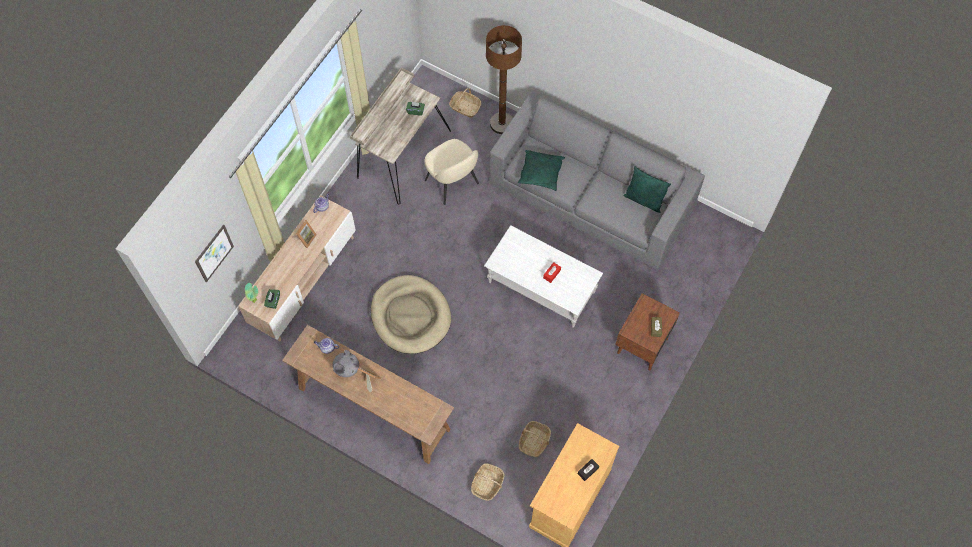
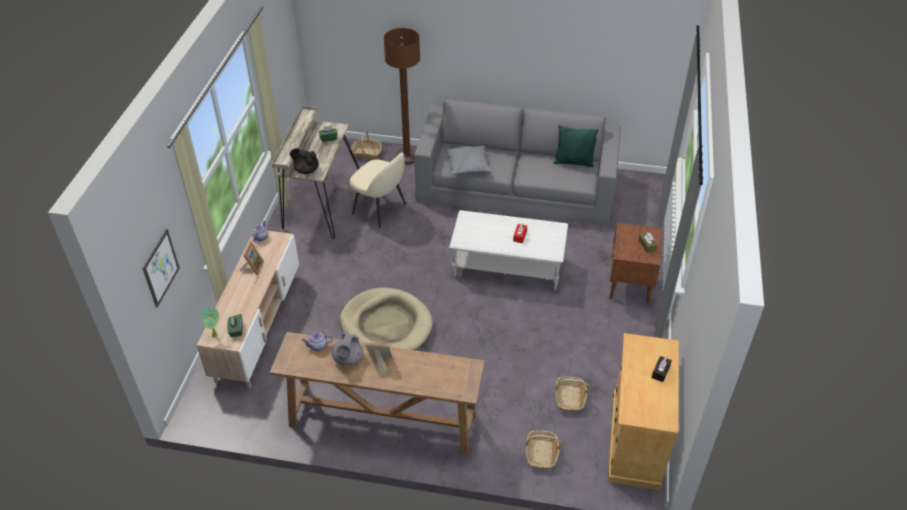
camera: 20 degrees left, 20 degrees down
green pillow [518,150,565,191] -> grey pillow [446,146,491,175]
none -> black teapot [290,148,319,174]

